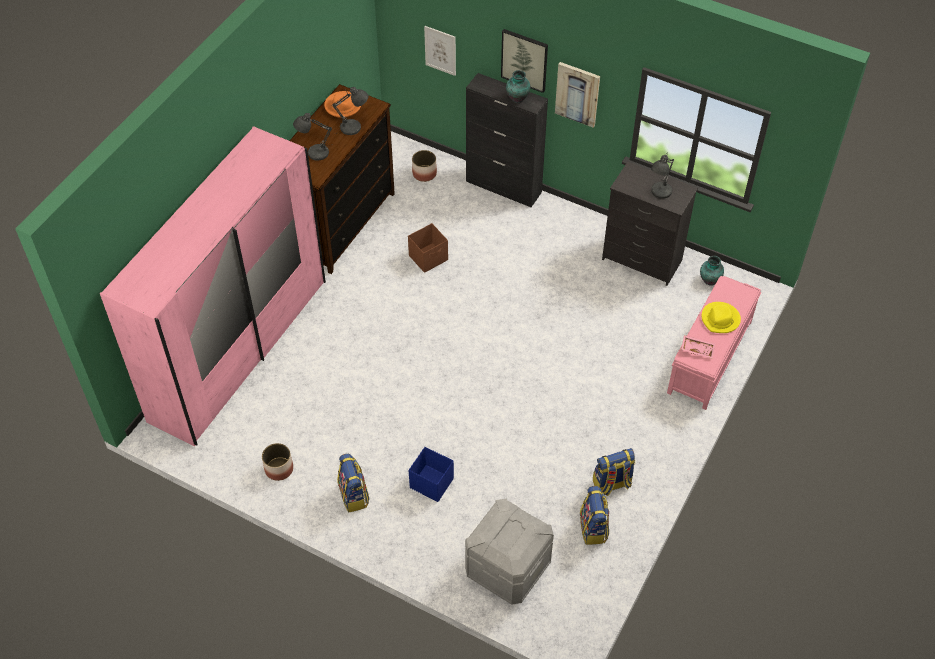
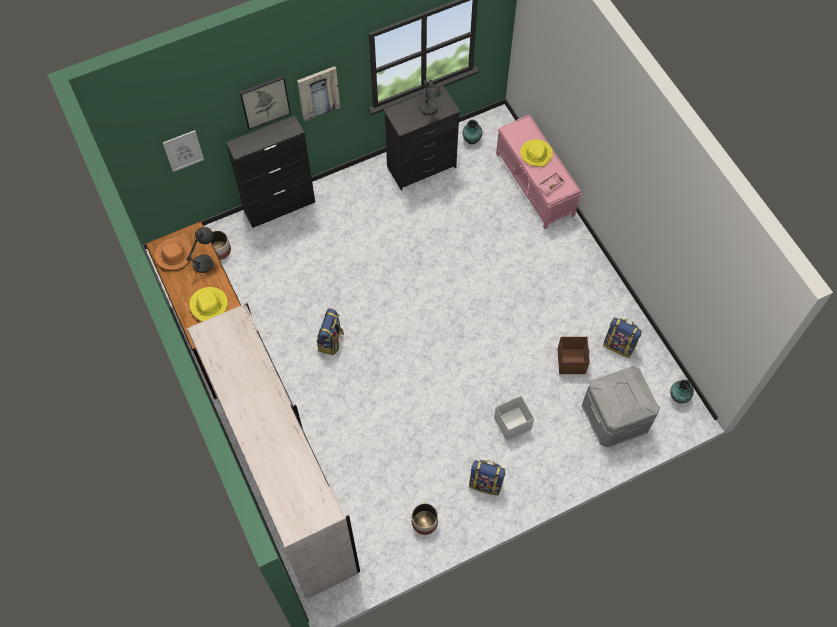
camera: 55 degrees left, 10 degrees up
pink wardrobe [100,126,326,446] -> white wardrobe [187,303,360,599]
grey table lamp [293,112,333,161] -> yellow hat [190,287,228,322]
brown storage box [408,223,448,273] -> brown storage box moved to [557,337,590,374]
blue storage box [409,447,454,502] -> white storage box [494,395,534,441]
vase [506,70,530,103] -> vase moved to [670,379,694,403]
backpack [593,448,635,496] -> backpack moved to [317,308,344,355]

